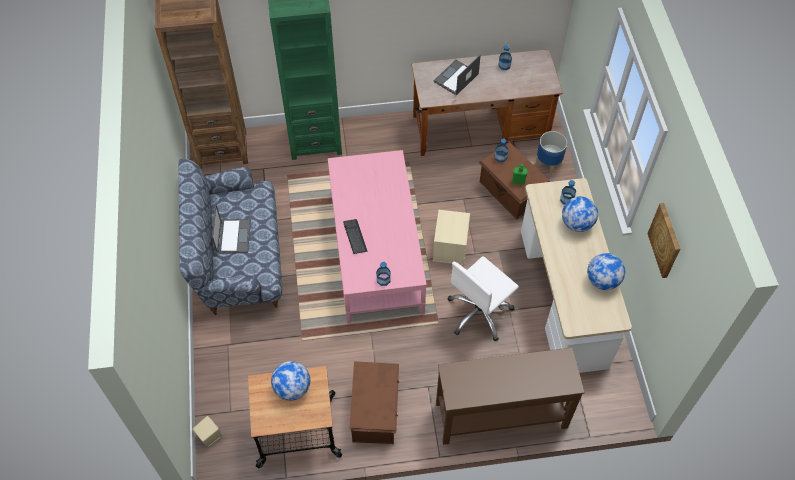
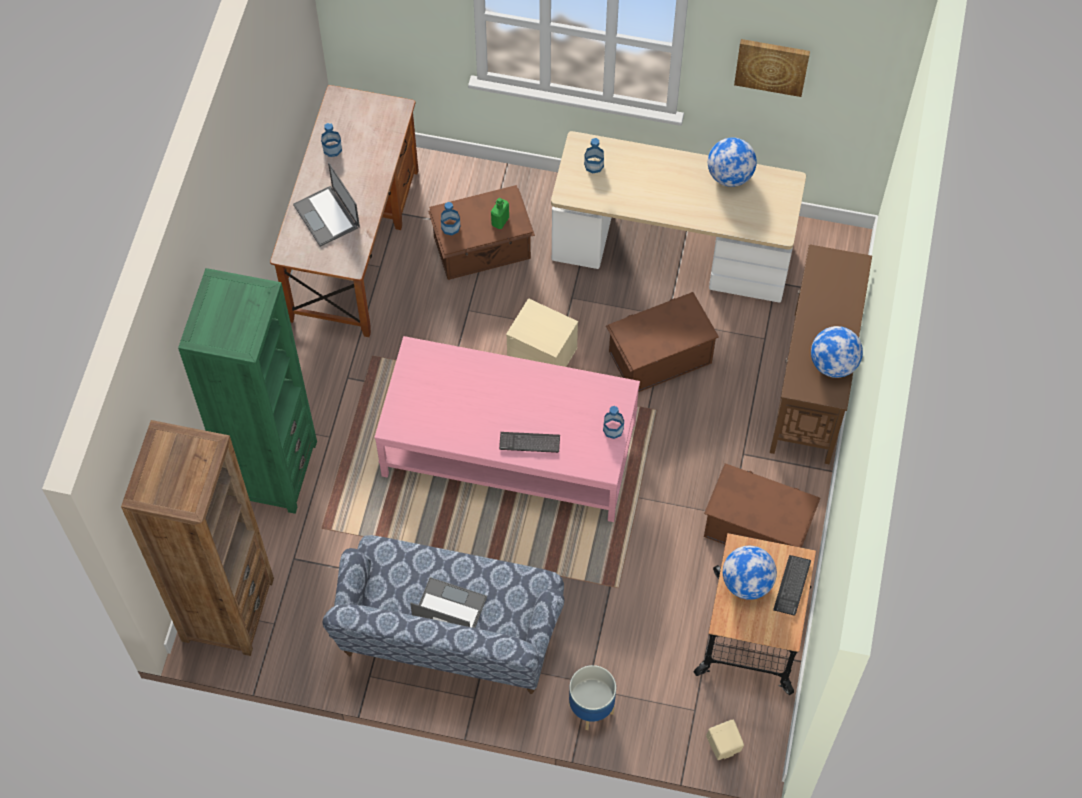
camera: 70 degrees left, 5 degrees up
white office chair [448,256,519,341] -> brown storage box [606,292,719,392]
planter [535,131,567,176] -> planter moved to [569,665,616,730]
globe [562,196,598,232] -> globe moved to [811,326,863,378]
none -> keyboard [773,555,811,616]

